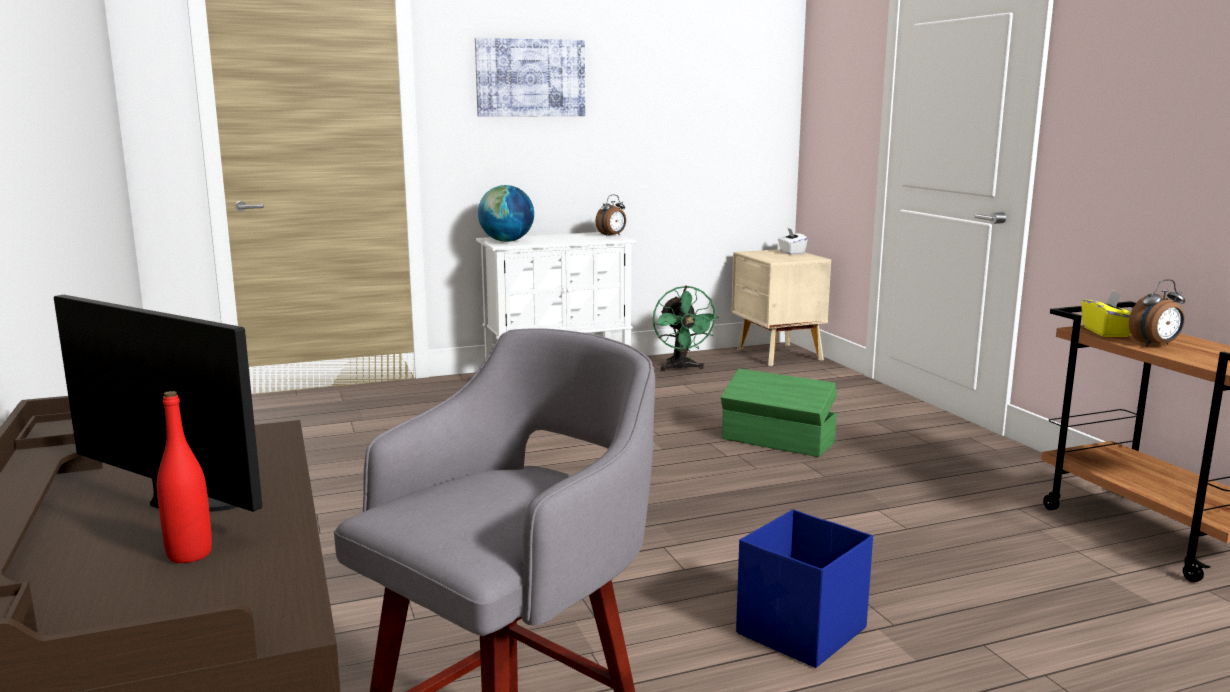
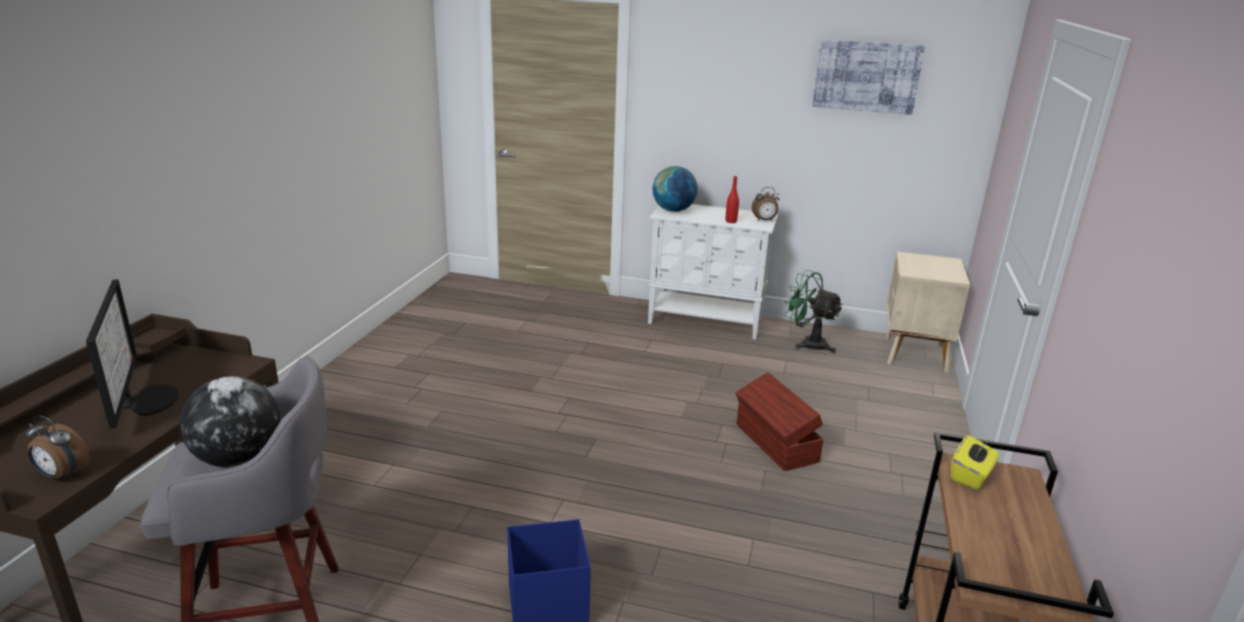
camera: 35 degrees right, 10 degrees up
red bottle [157,391,212,563] -> red bottle moved to [726,176,739,223]
picture [475,38,585,117] -> picture moved to [812,39,925,115]
green fan [653,286,719,371] -> green fan turned 105 degrees clockwise [785,270,843,353]
green storage box [721,369,837,457] -> brown storage box [735,372,824,471]
white tissue box [778,228,808,255] -> none
alarm clock [1129,279,1185,347] -> alarm clock moved to [25,415,90,480]
none -> globe [180,376,280,467]

